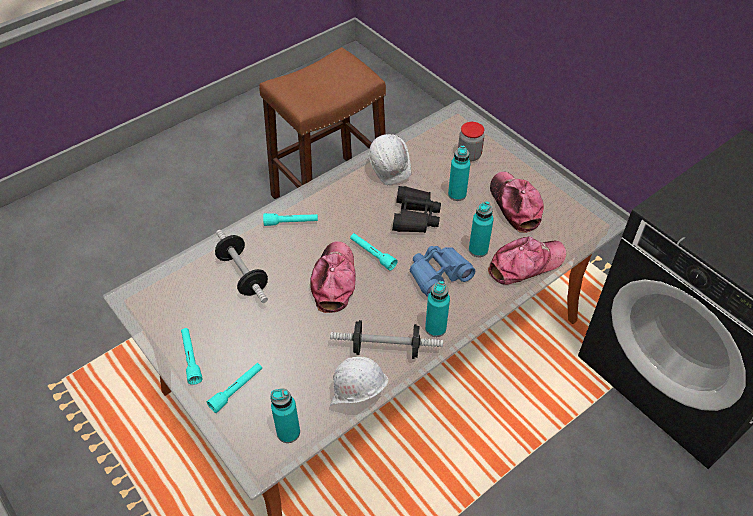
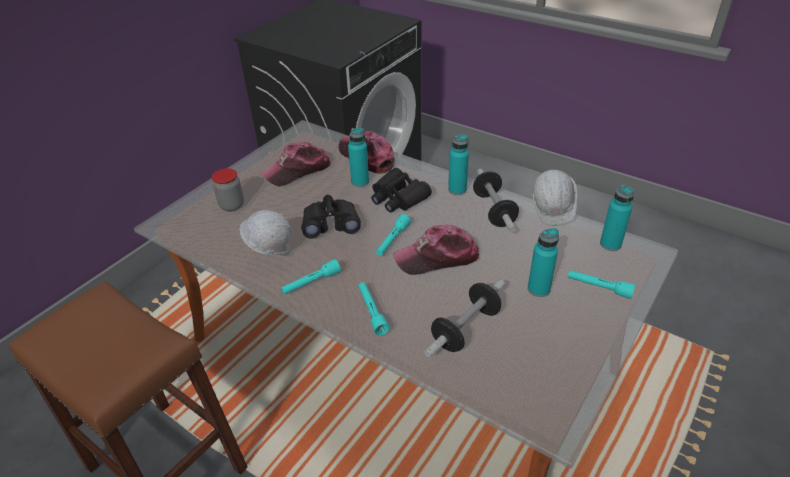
camera: 105 degrees left, 10 degrees down
turquoise flashlight [181,328,203,385] -> turquoise flashlight moved to [281,259,341,294]
blue binoculars [410,246,475,297] -> black binoculars [371,168,432,212]
turquoise bottle [448,146,470,201] -> turquoise bottle moved to [528,228,559,297]

